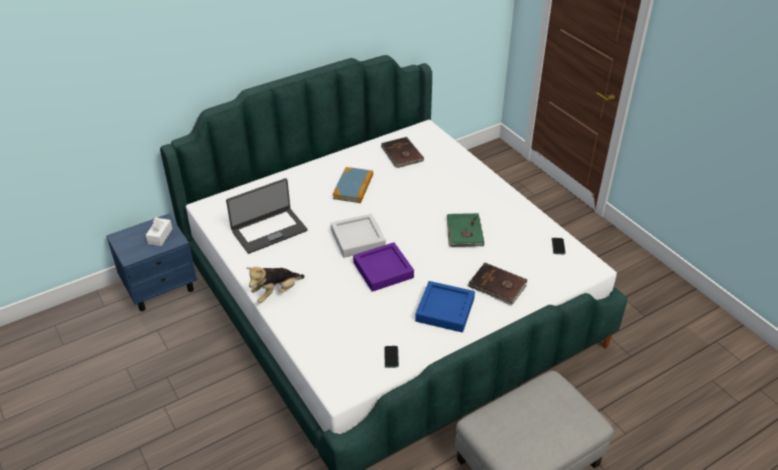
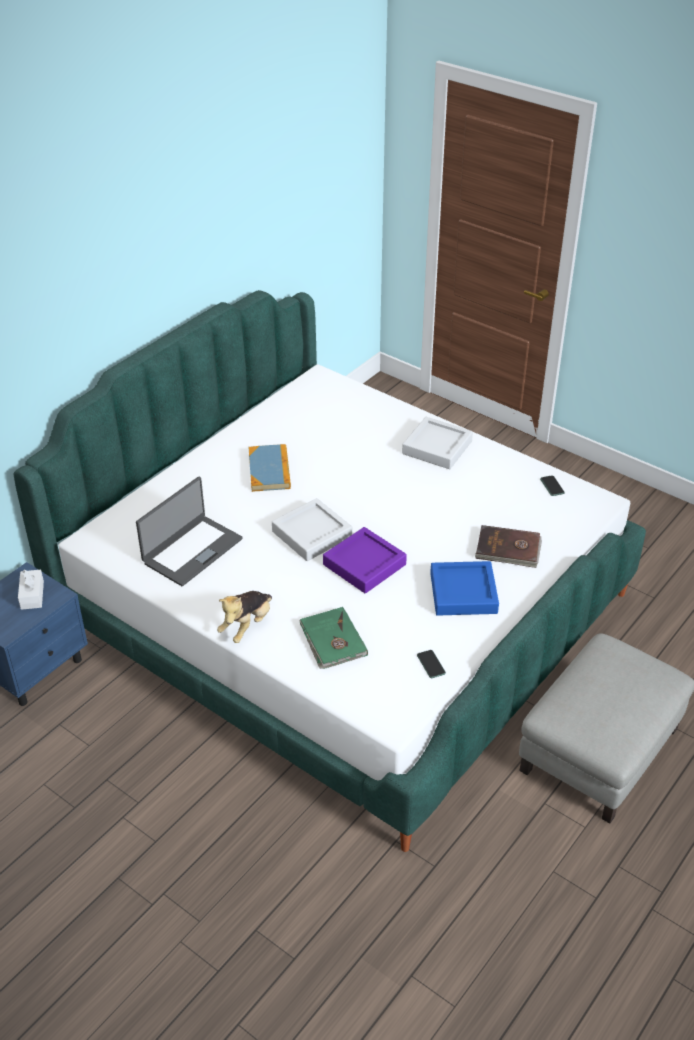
camera: 20 degrees left, 0 degrees up
brown book [381,137,424,168] -> none
green book [447,213,484,247] -> green book moved to [299,607,368,669]
none -> grey tray [402,417,473,469]

